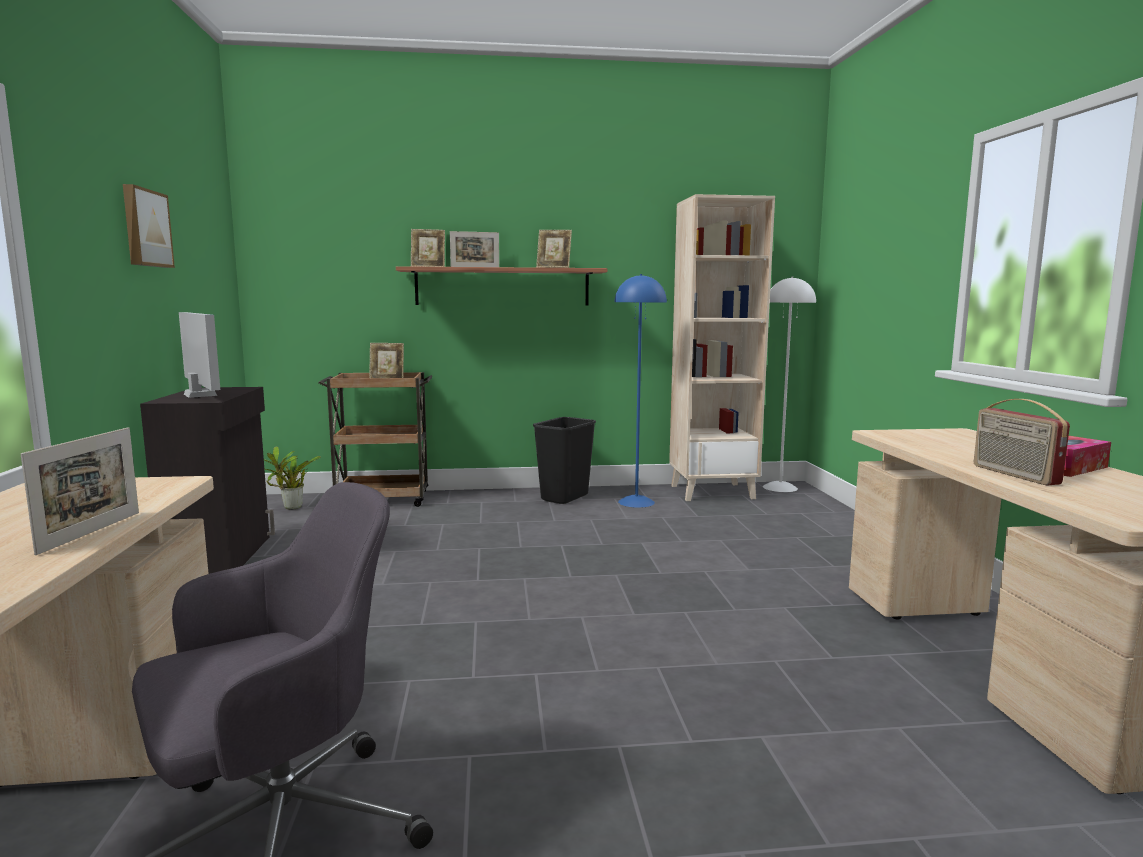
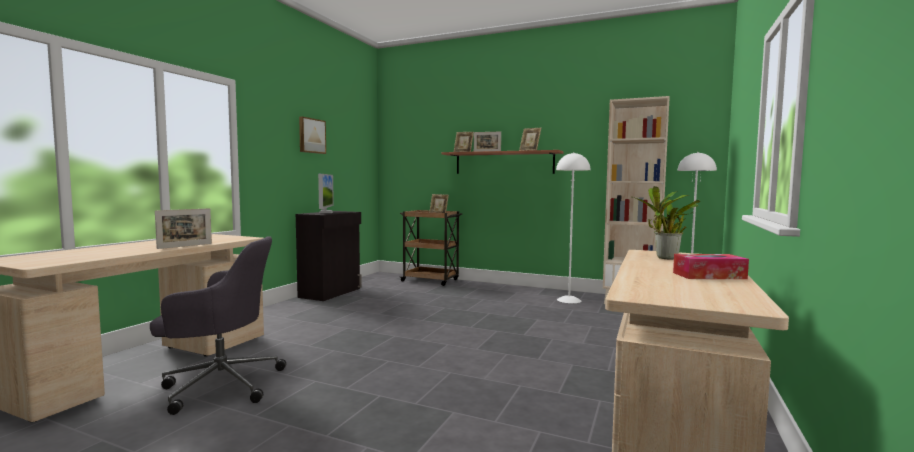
camera: 30 degrees right, 5 degrees down
potted plant [264,447,321,510] -> potted plant moved to [631,186,700,260]
black trash can [533,417,596,504] -> none
blue floor lamp [614,274,667,508] -> white floor lamp [556,152,590,303]
radio [974,399,1070,486] -> none

